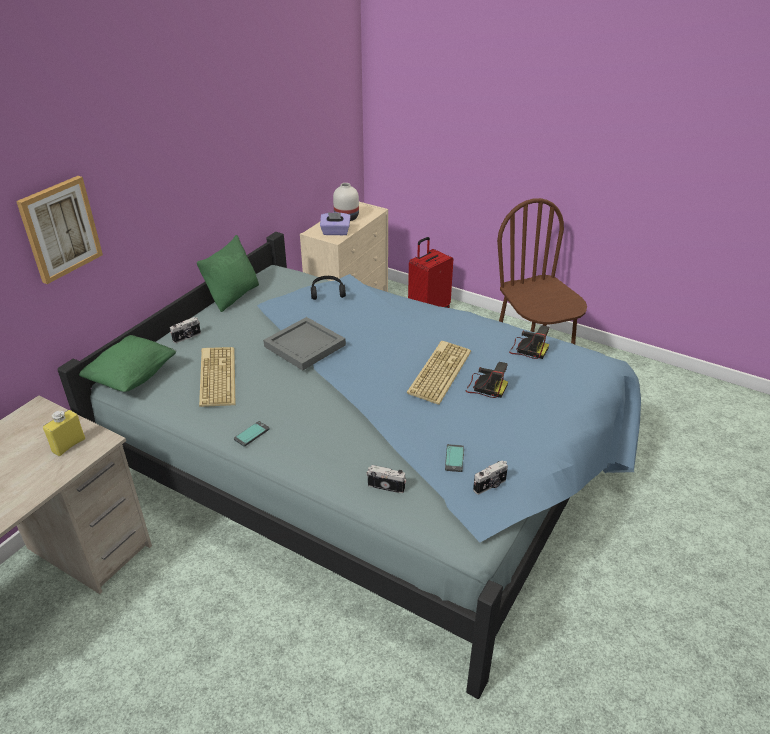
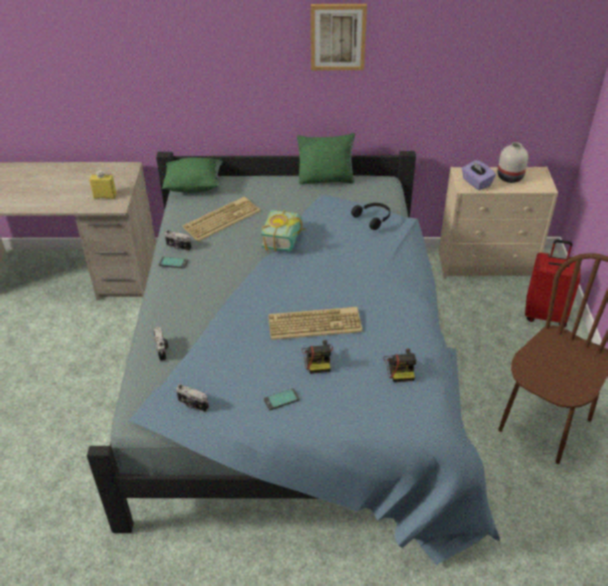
camera: 60 degrees right, 5 degrees up
picture [16,176,103,284] -> picture moved to [311,4,367,70]
camera [170,317,201,343] -> camera moved to [165,230,192,251]
grey tray [263,317,346,370] -> book [261,210,305,252]
phone [445,444,464,472] -> phone moved to [264,388,300,410]

